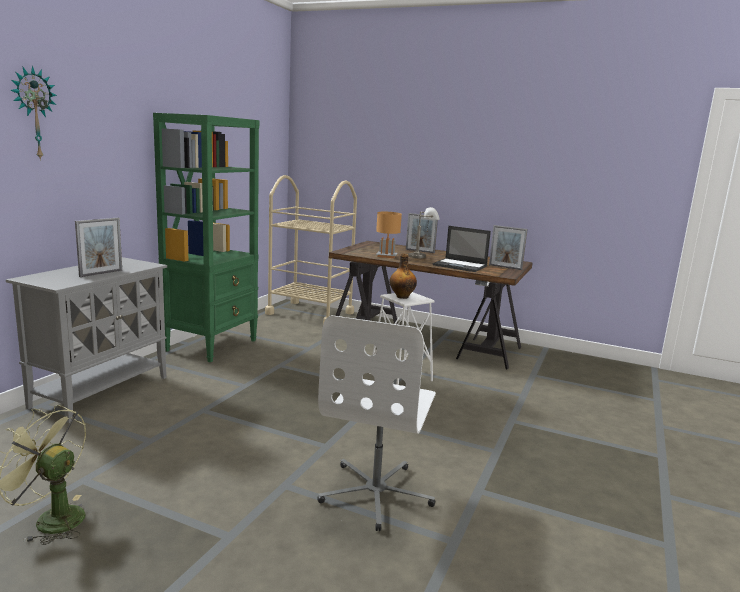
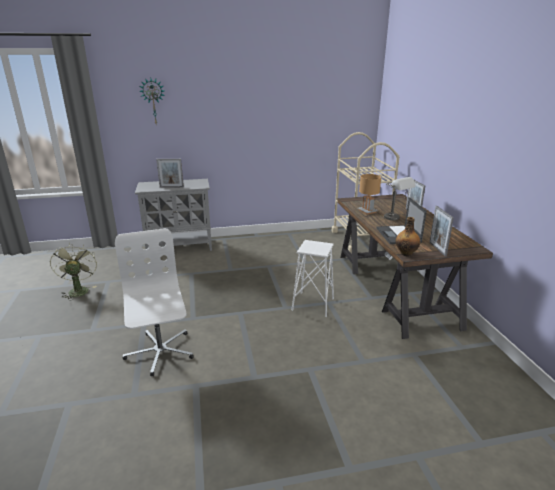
camera: 55 degrees right, 10 degrees up
green bookcase [153,113,260,363] -> none
white office chair [317,315,436,531] -> white office chair turned 90 degrees clockwise [115,228,194,376]
bottle [389,254,417,299] -> bottle moved to [395,217,420,256]

